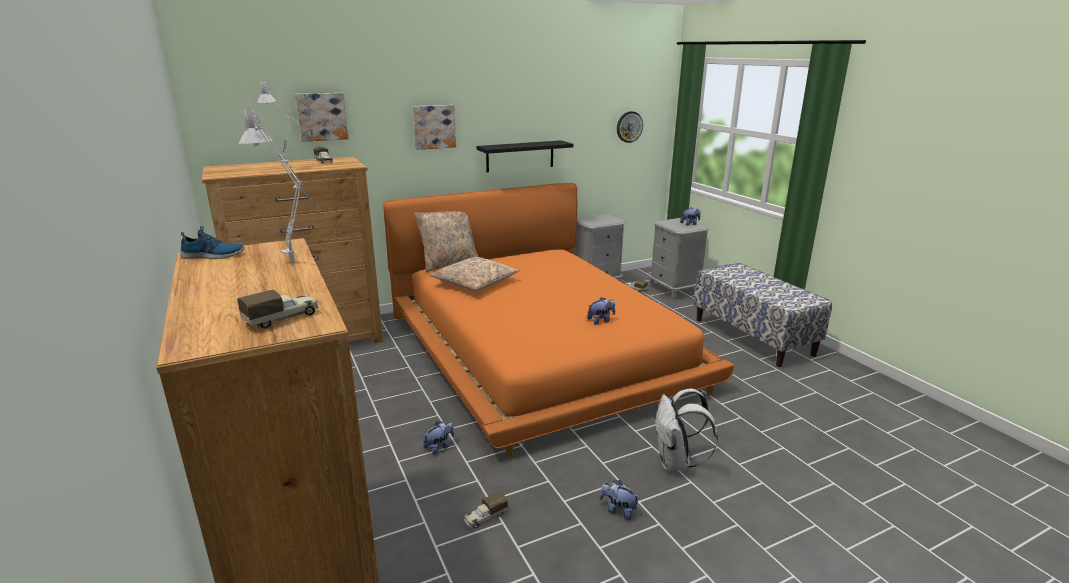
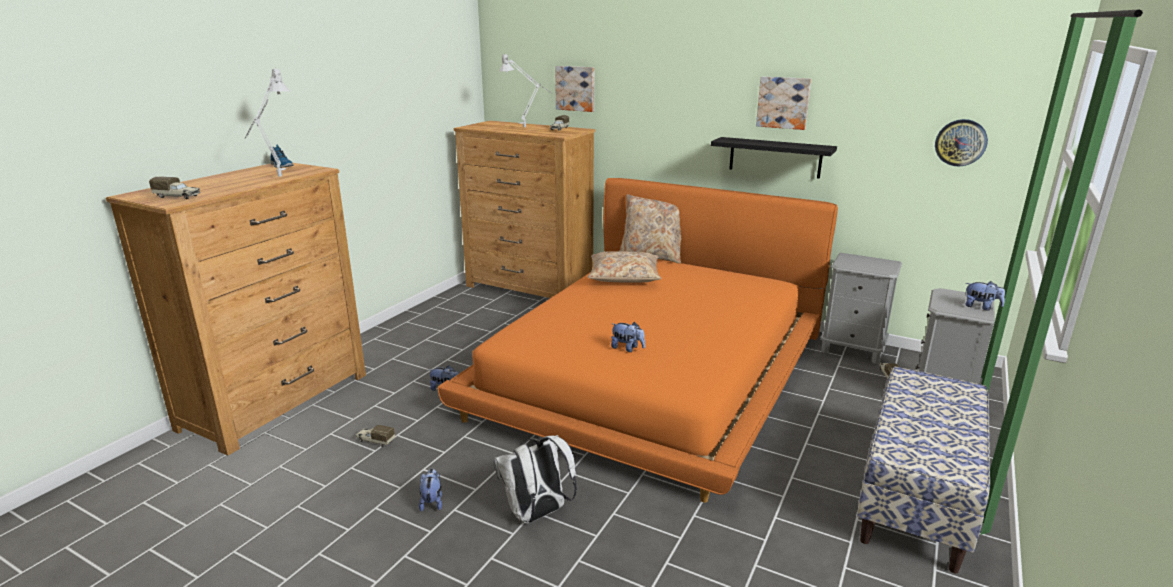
camera: 55 degrees right, 0 degrees up
picture [413,105,456,150] -> picture moved to [756,77,811,130]

